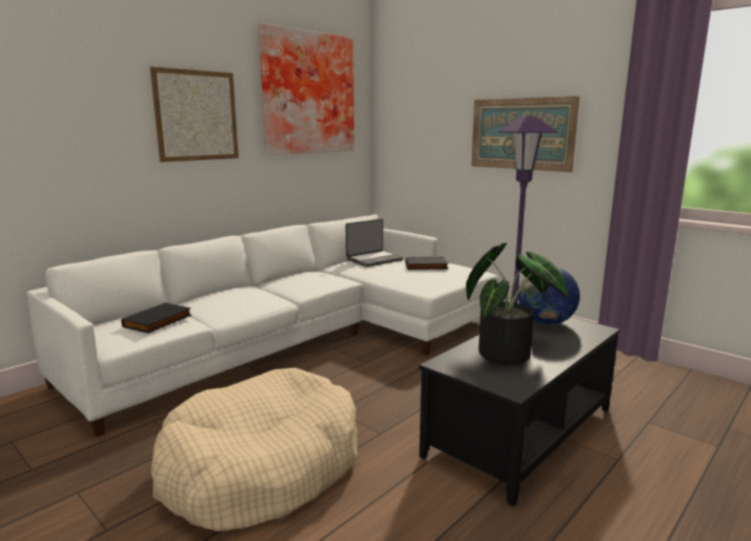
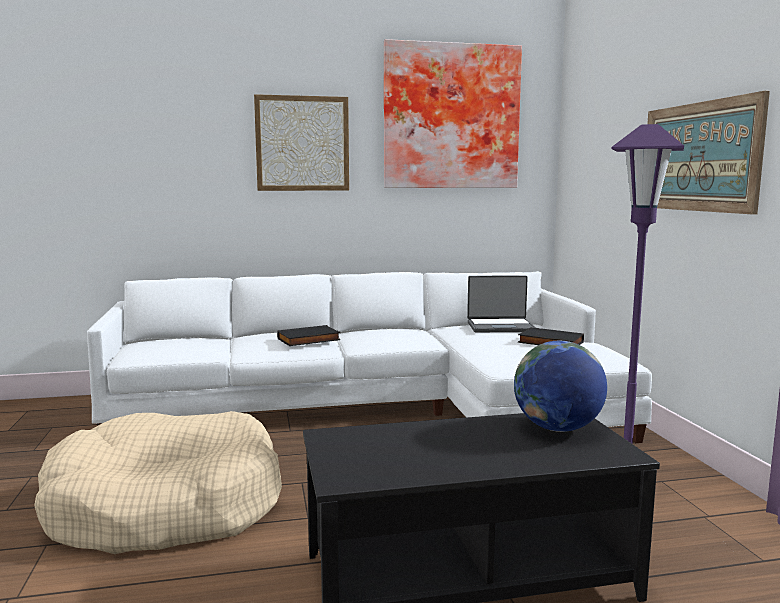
camera: 35 degrees right, 5 degrees down
black book [121,303,192,333] -> black book moved to [277,325,341,346]
potted plant [466,242,568,365] -> none

